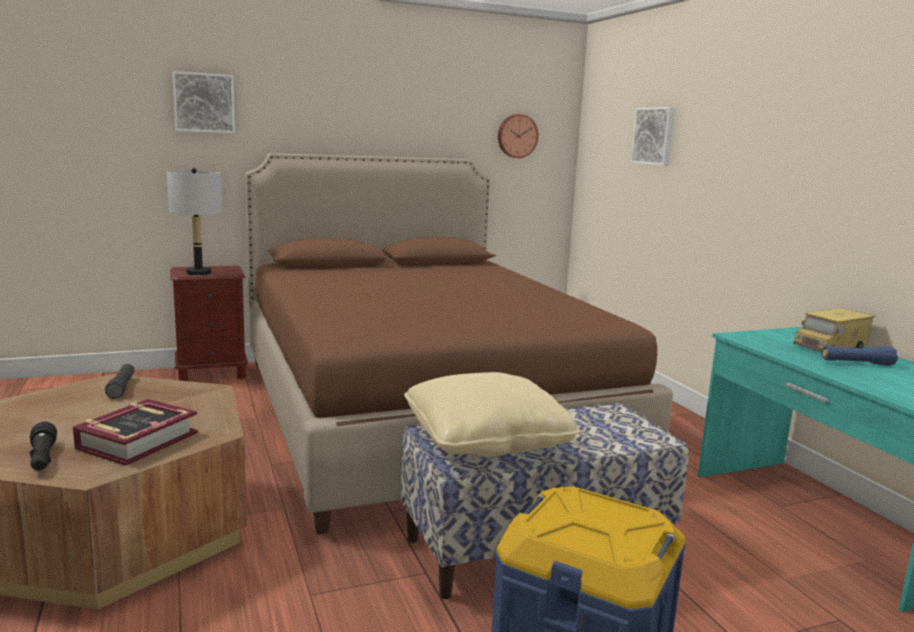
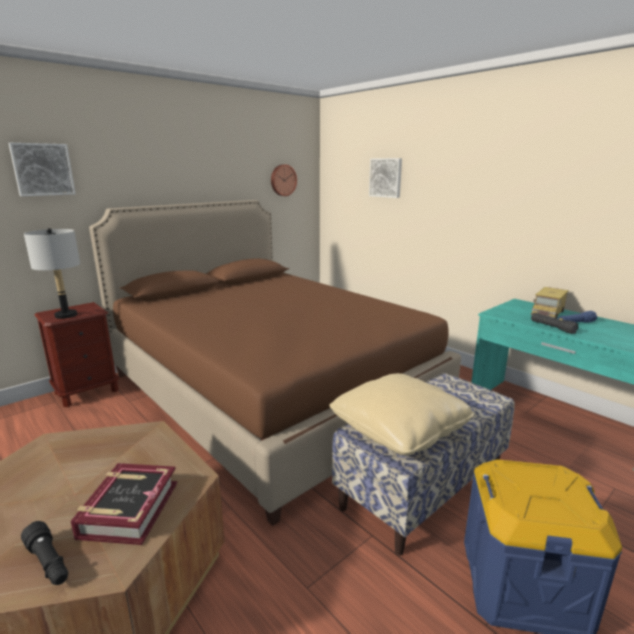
camera: 20 degrees left, 5 degrees up
black flashlight [105,364,135,399] -> black flashlight moved to [531,313,578,334]

